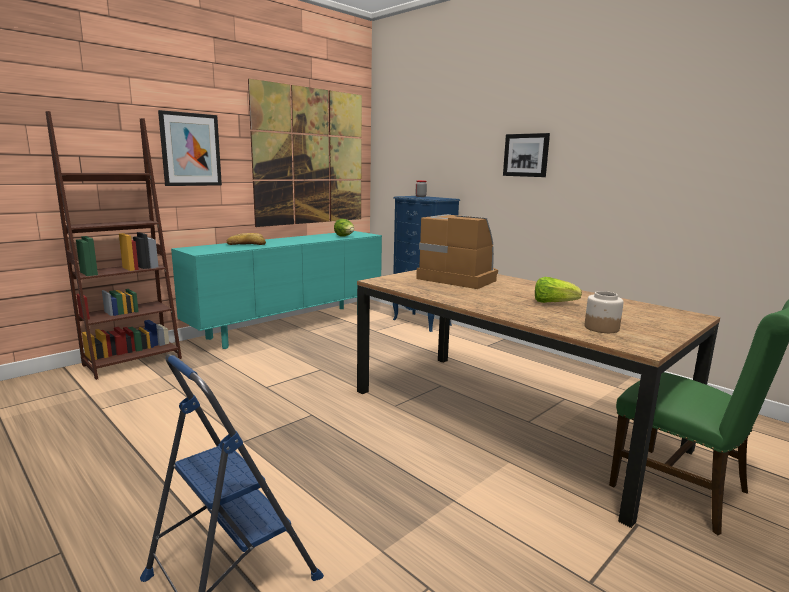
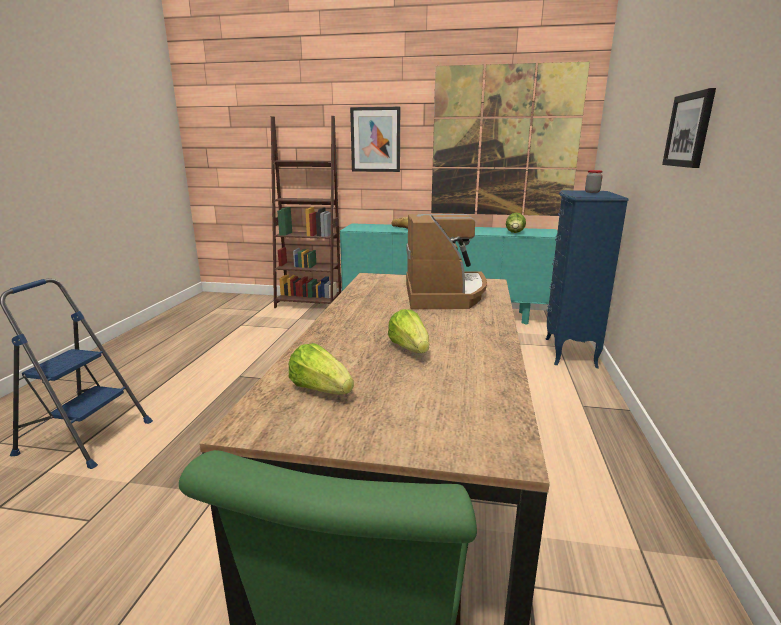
camera: 55 degrees right, 5 degrees up
jar [585,291,624,333] -> lettuce [288,343,354,395]

